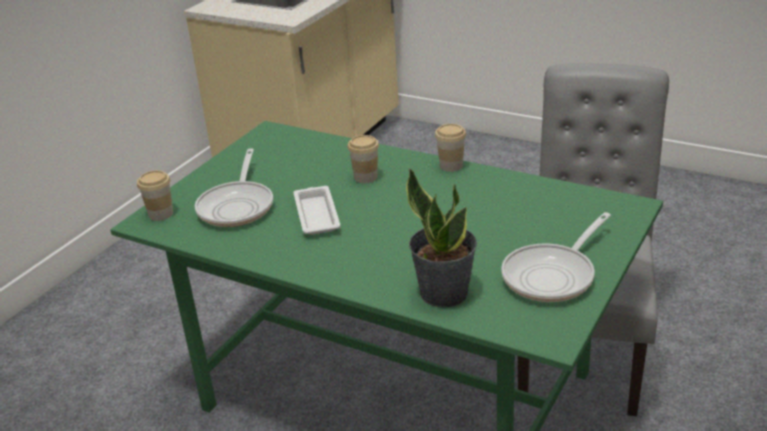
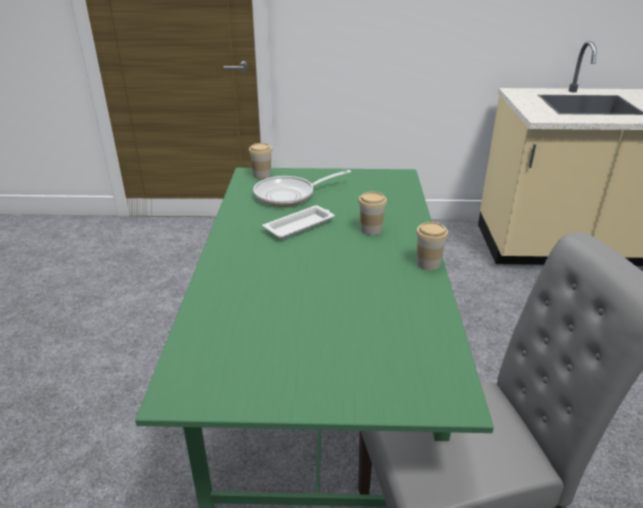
camera: 60 degrees right, 0 degrees up
potted plant [406,168,477,308] -> none
frying pan [501,212,611,302] -> none

